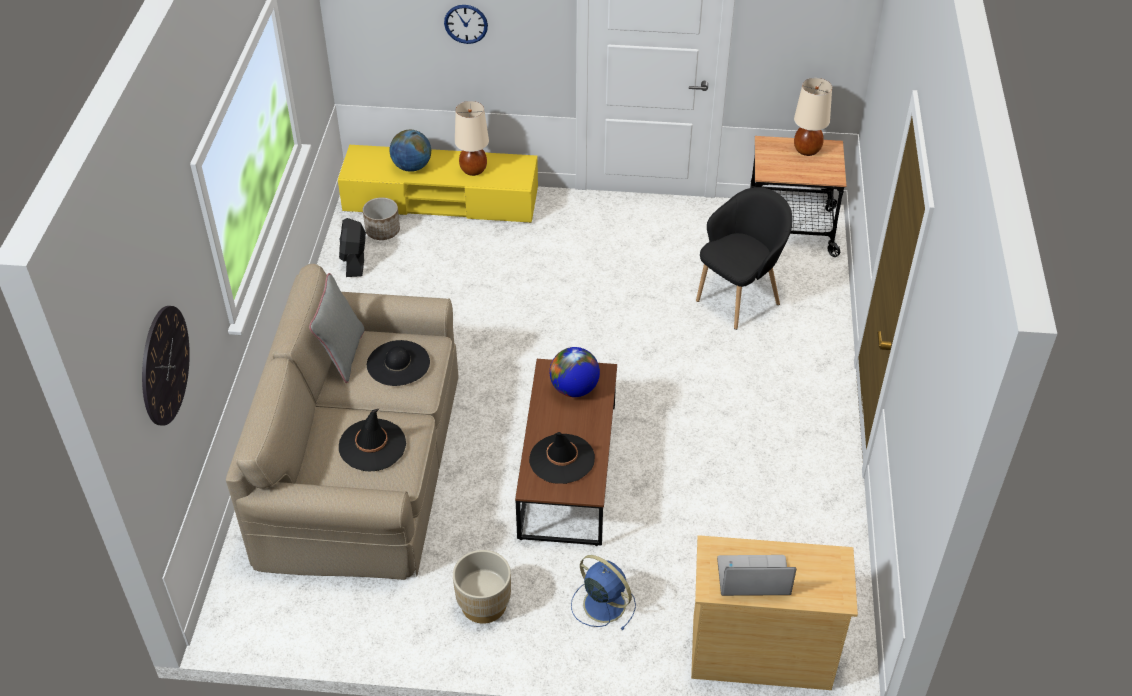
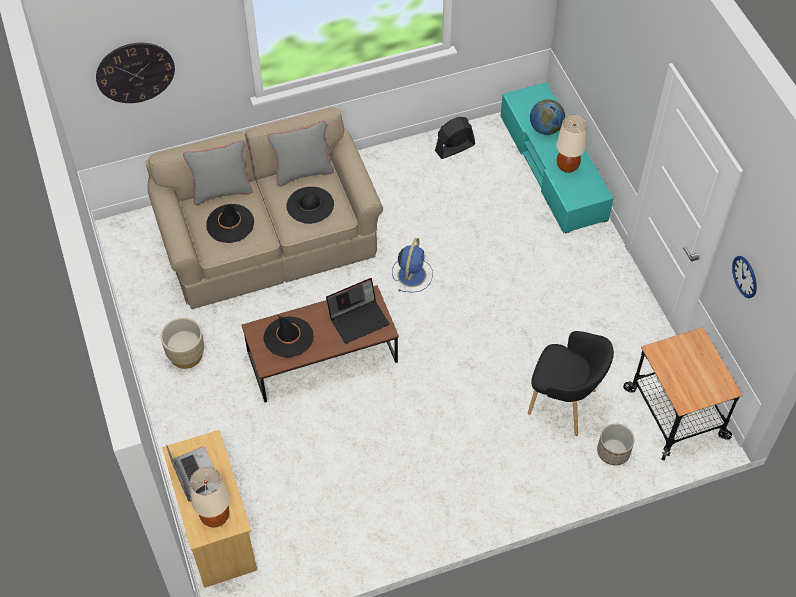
camera: 65 degrees right, 10 degrees up
yellow tv stand [338,145,538,223] -> turquoise tv stand [501,82,614,233]
planter [363,197,400,240] -> planter moved to [597,424,635,465]
wall clock [444,5,488,44] -> wall clock moved to [732,256,757,298]
globe [550,347,600,397] -> laptop [326,278,390,344]
blue fan [571,555,636,630] -> blue fan moved to [392,238,433,292]
beige table lamp [794,78,832,156] -> beige table lamp moved to [190,467,230,527]
none -> grey pillow [183,141,253,205]

